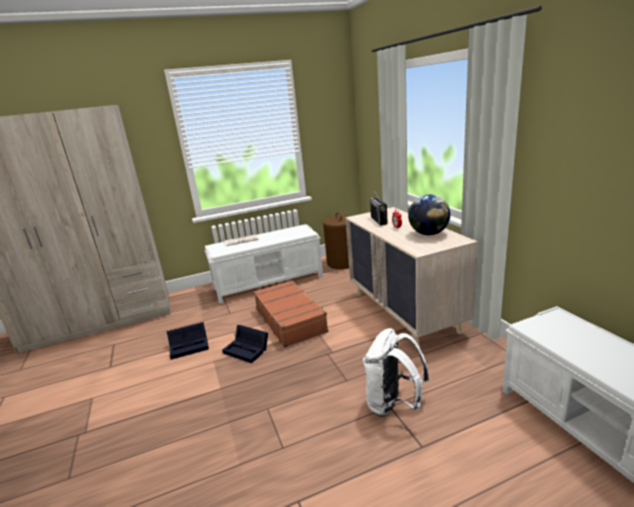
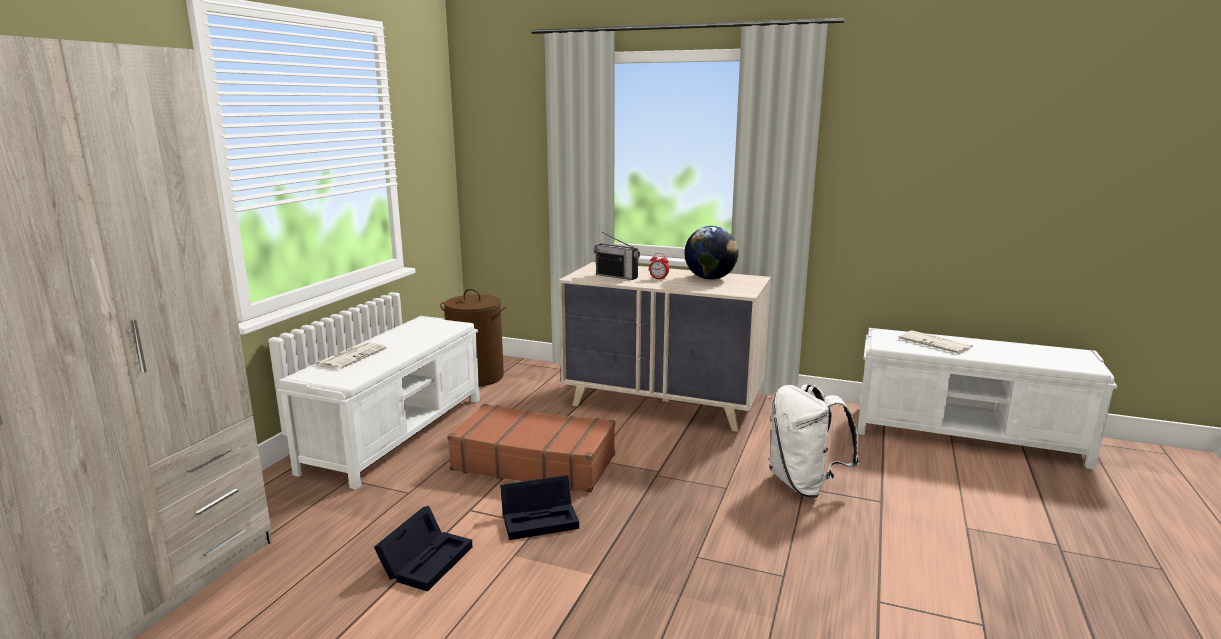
camera: 50 degrees left, 5 degrees down
none -> newspaper [898,330,974,354]

